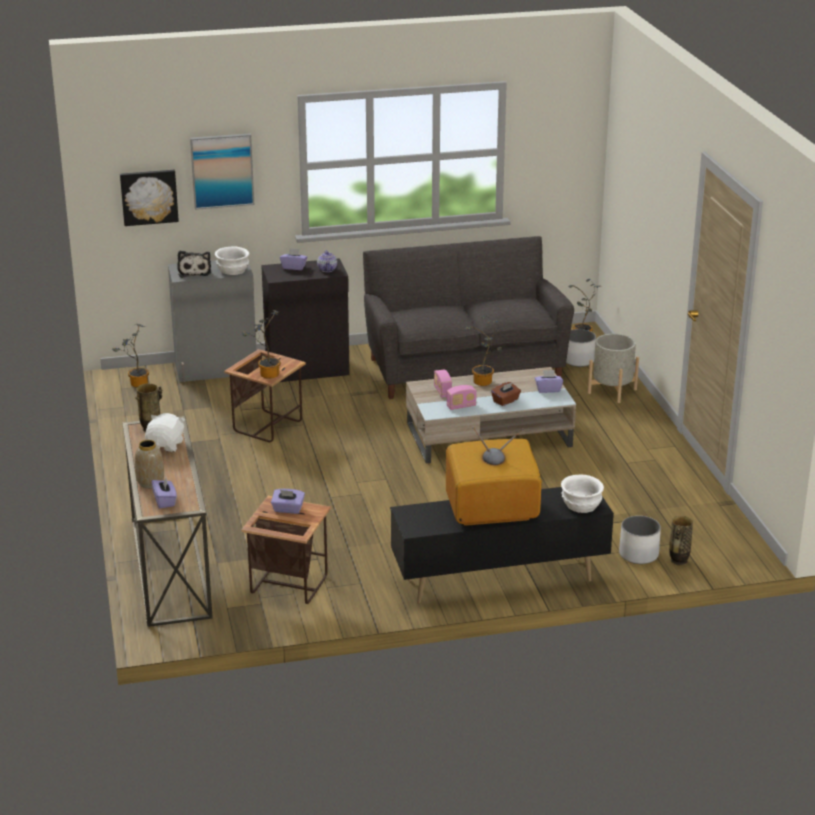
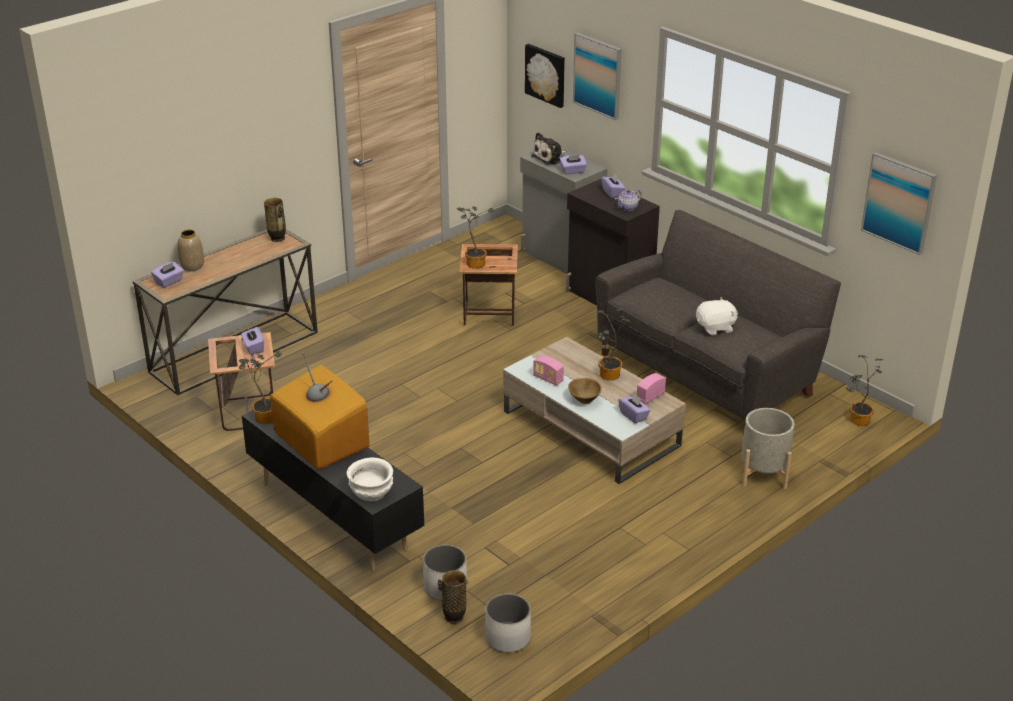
camera: 60 degrees right, 5 degrees up
potted plant [112,324,149,387] -> potted plant moved to [239,351,282,424]
white plush toy [145,413,185,452] -> white plush toy moved to [696,297,738,336]
white bowl [215,246,249,275] -> purple tissue box [560,155,587,175]
radio [434,370,452,398] -> radio moved to [637,373,666,405]
brown tissue box [491,382,521,406] -> brown bowl [568,378,602,404]
white planter [566,329,596,367] -> white planter moved to [485,594,531,653]
none -> picture [861,152,937,255]

